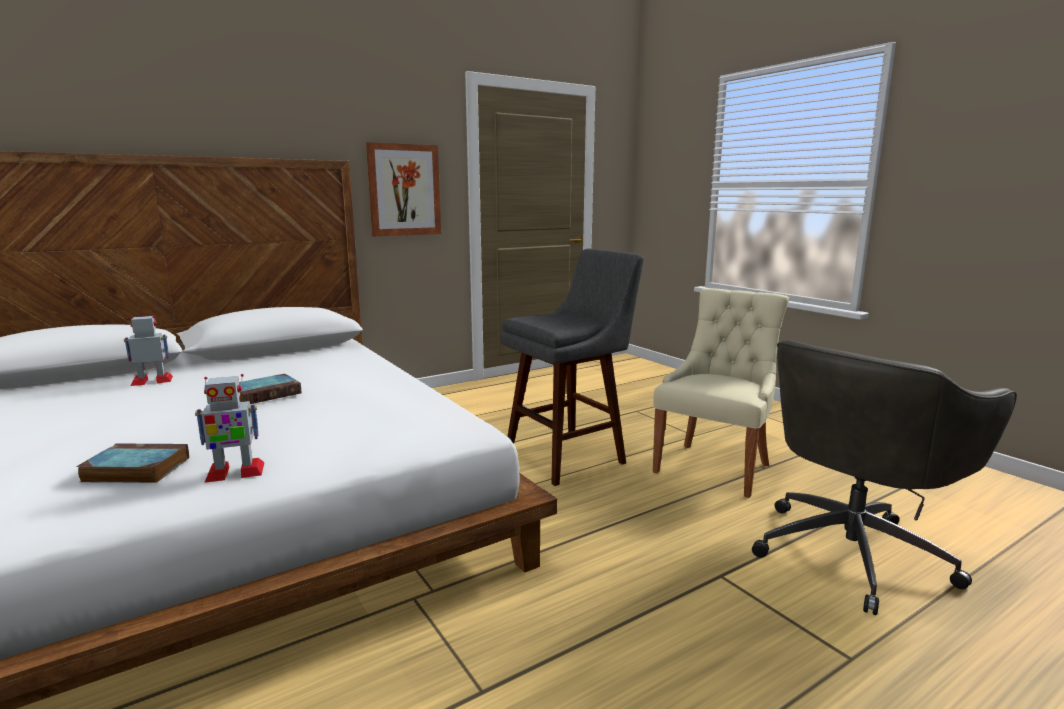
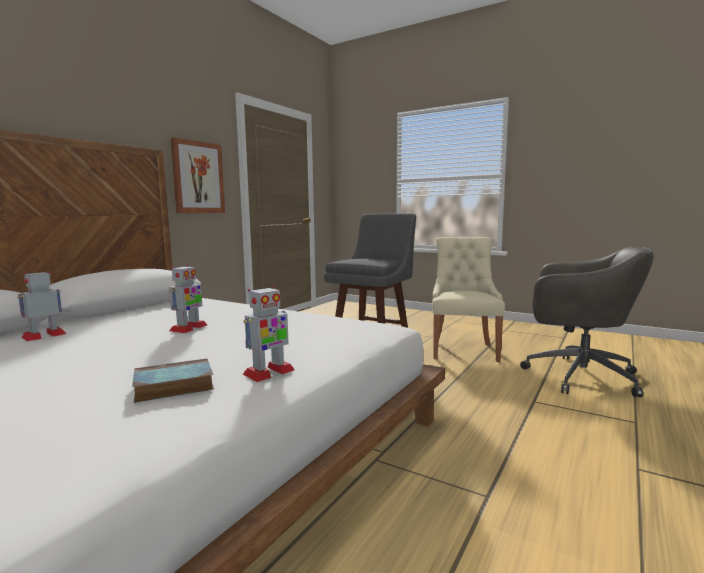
camera: 25 degrees left, 5 degrees down
book [239,374,301,404] -> toy robot [169,265,207,333]
grey office chair [752,340,1017,615] -> grey office chair turned 90 degrees counterclockwise [520,247,654,397]

